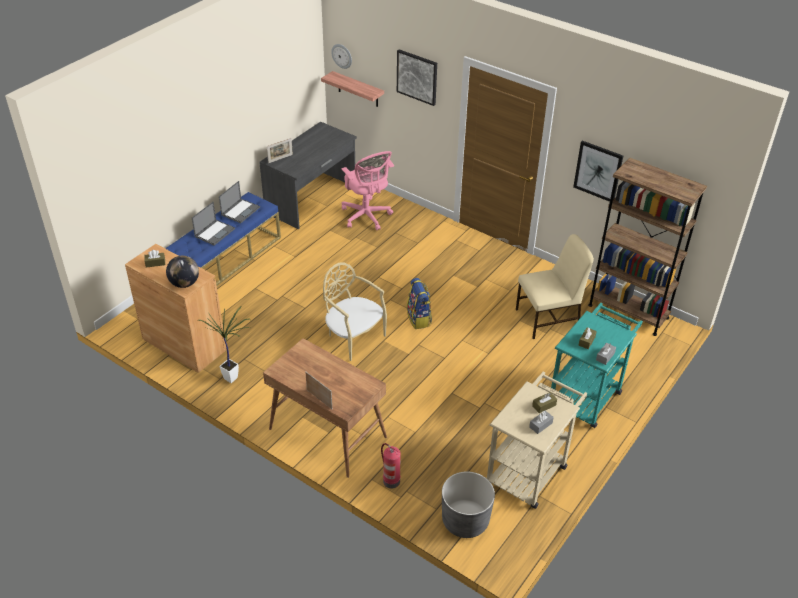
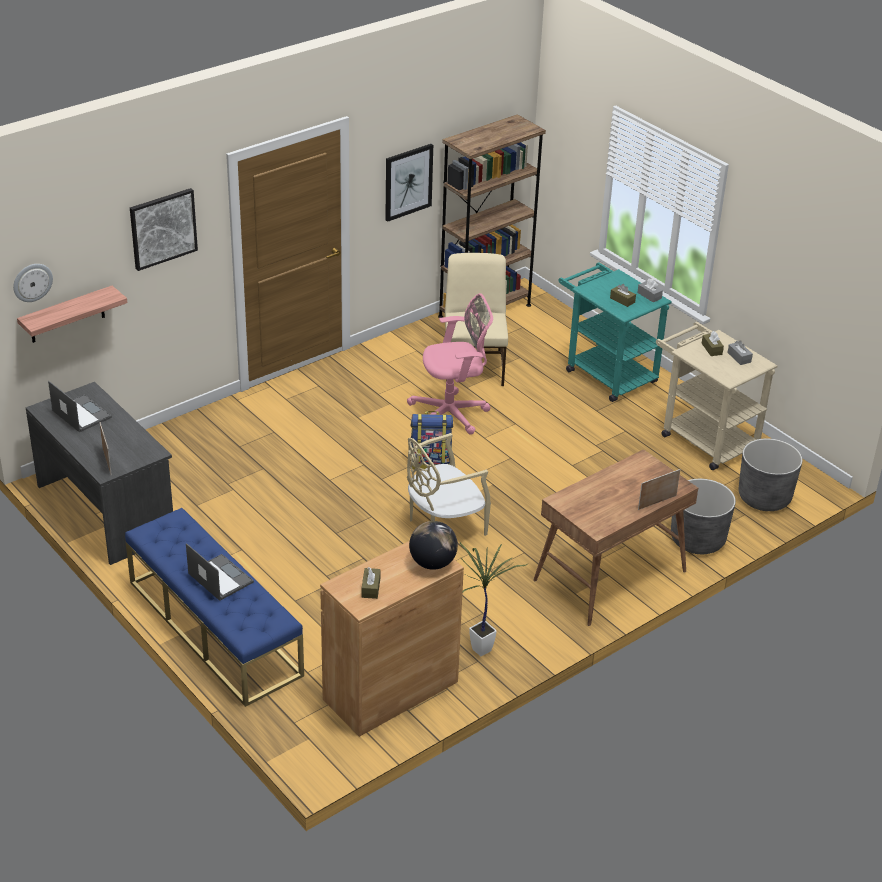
camera: 75 degrees left, 5 degrees down
laptop [219,181,260,223] -> laptop moved to [48,381,112,432]
pink office chair [342,151,394,230] -> pink office chair moved to [407,293,493,435]
fire extinguisher [381,443,401,488] -> grey planter [671,479,736,554]

